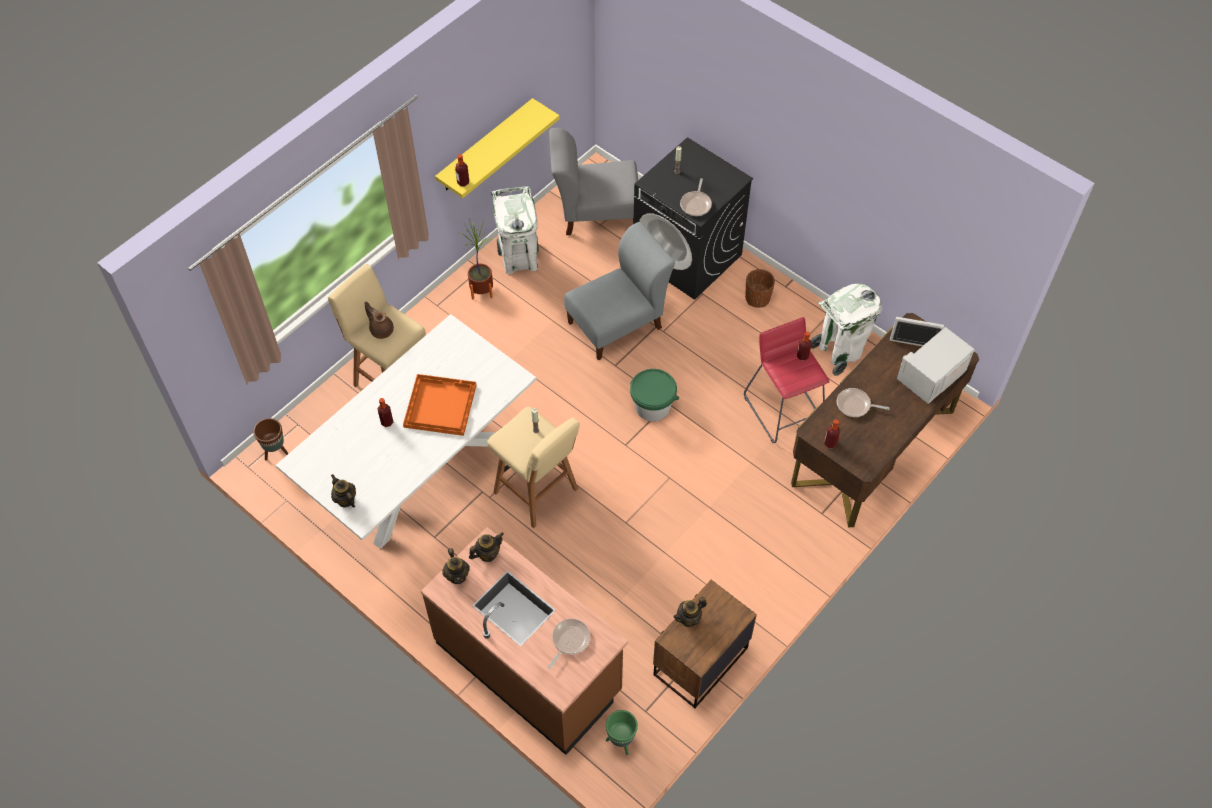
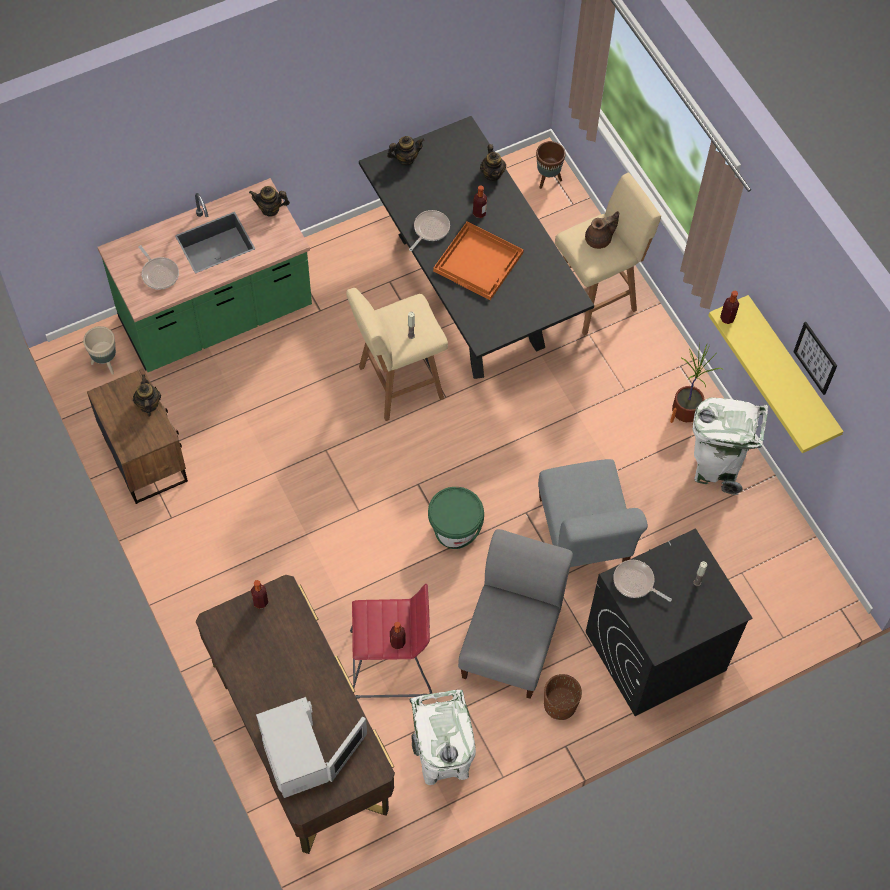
camera: 110 degrees right, 5 degrees up
white dining table [276,314,536,549] -> black dining table [359,116,594,379]
brown counter [421,527,628,755] -> green counter [98,178,312,372]
teapot [469,532,504,562] -> teapot moved to [480,144,506,181]
grey chair [549,128,638,235] -> grey chair moved to [458,529,573,699]
green planter [606,710,638,755] -> beige planter [83,326,116,375]
frying pan [837,388,890,417] -> frying pan moved to [409,210,450,251]
none -> picture [793,322,837,395]

